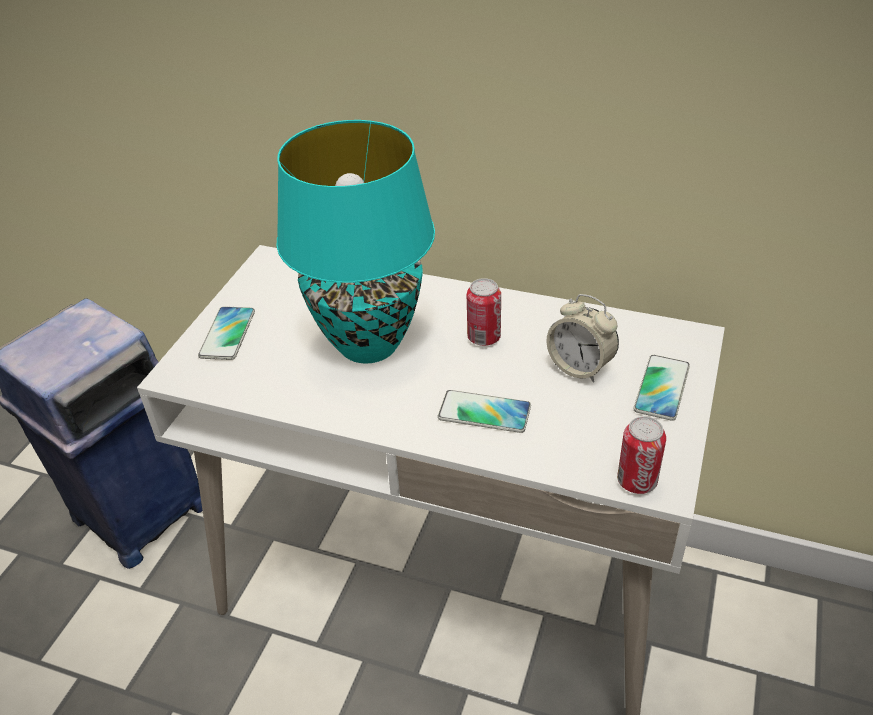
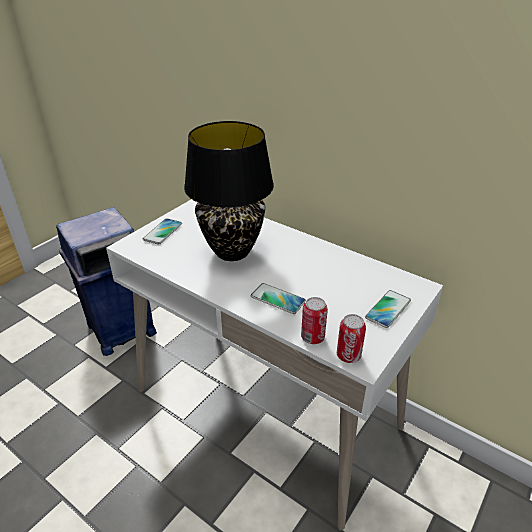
camera: 15 degrees right, 5 degrees down
turquoise table lamp [277,120,435,364] -> black table lamp [184,121,274,261]
can [467,278,501,346] -> can moved to [301,297,328,344]
alarm clock [547,294,619,383] -> none

